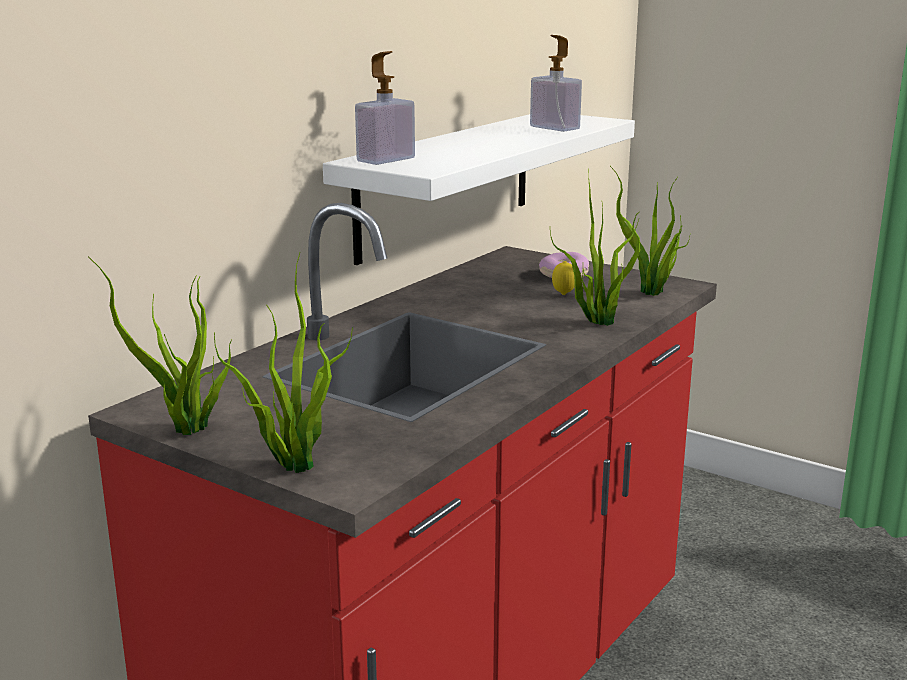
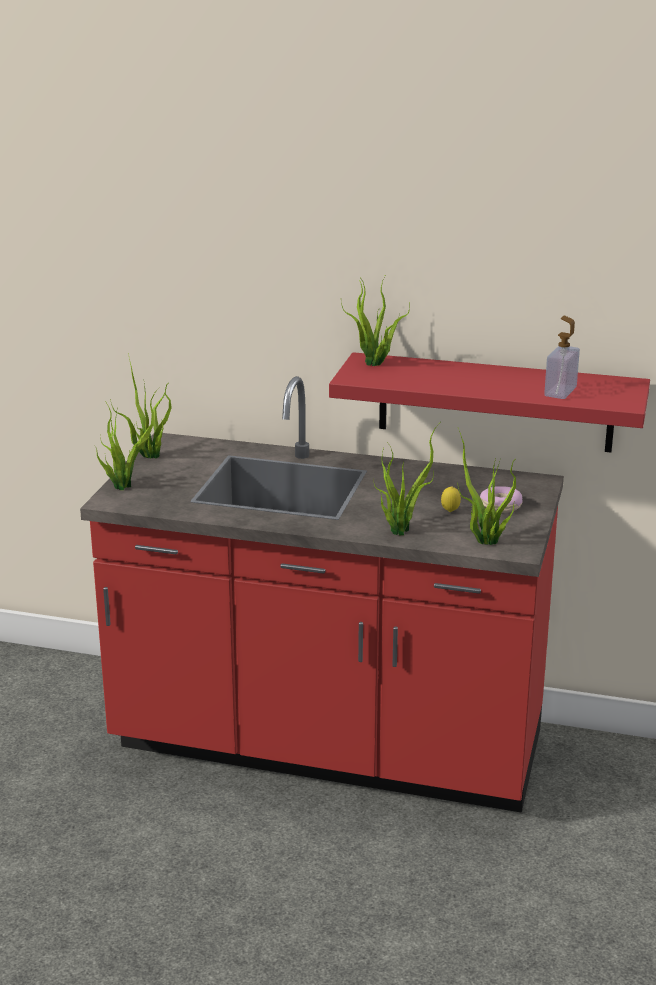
camera: 70 degrees right, 5 degrees up
white shelf [323,114,635,265] -> red shelf [329,352,650,452]
soap dispenser [355,51,415,165] -> potted plant [341,274,410,366]

